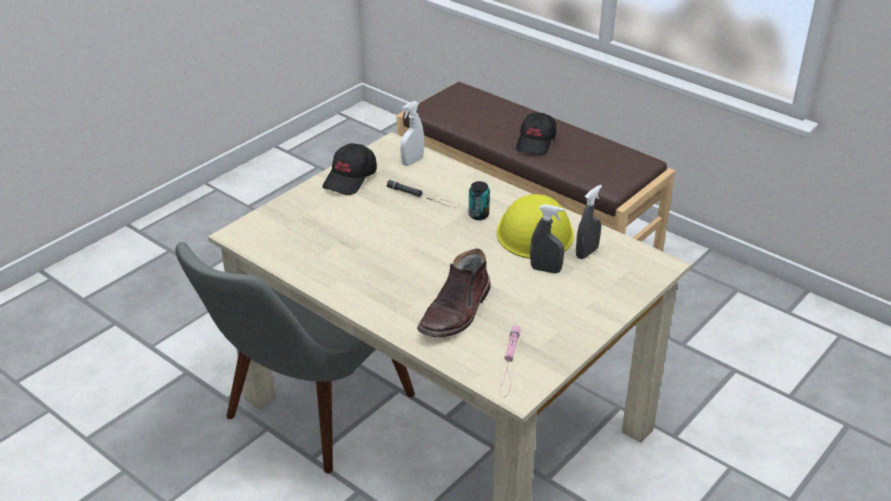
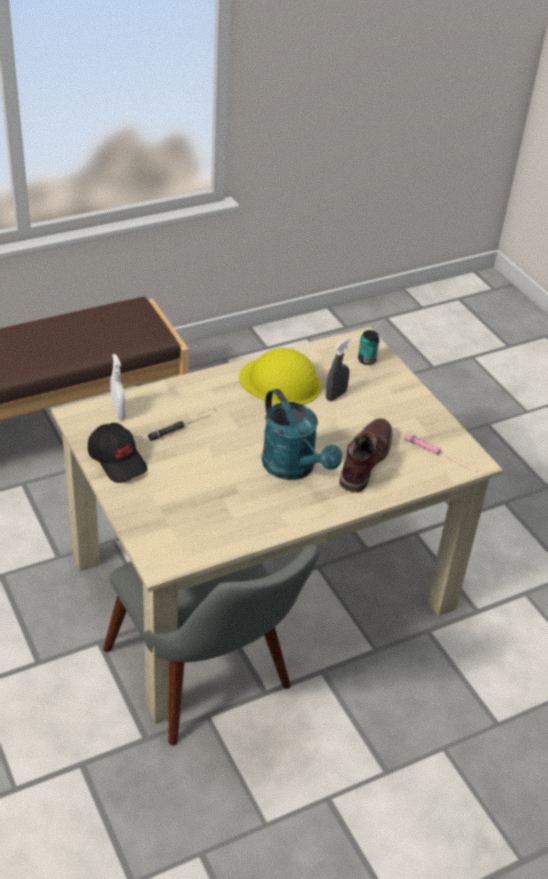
camera: 70 degrees left, 5 degrees up
brown boot [417,248,491,337] -> brown boot turned 120 degrees counterclockwise [339,418,392,493]
can [469,181,490,220] -> can moved to [358,330,379,365]
black cap [516,112,556,155] -> none
grey spray bottle [576,185,602,259] -> none
none -> turquoise watering can [262,389,342,480]

